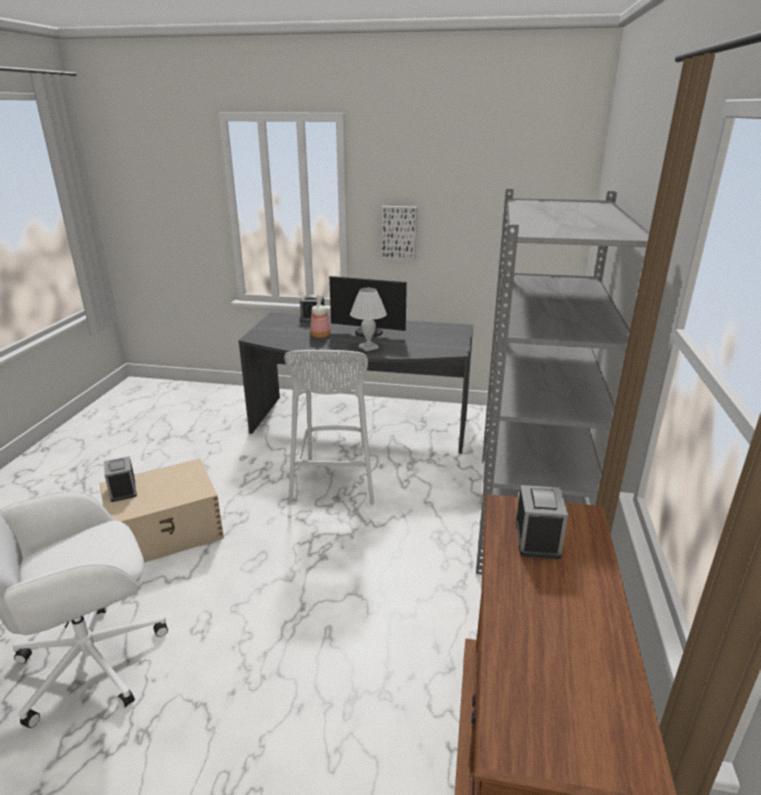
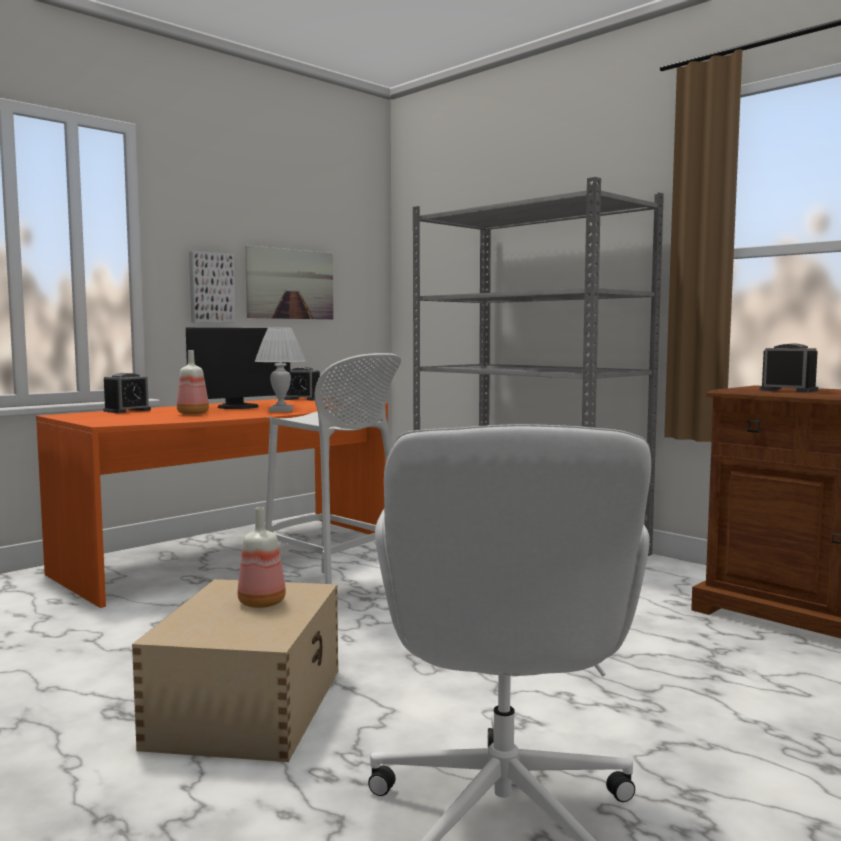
camera: 55 degrees left, 20 degrees down
alarm clock [104,456,137,502] -> alarm clock moved to [284,367,320,400]
grey desk [238,313,473,454] -> orange desk [36,397,388,608]
none -> bottle [238,507,286,608]
none -> picture [245,245,333,319]

